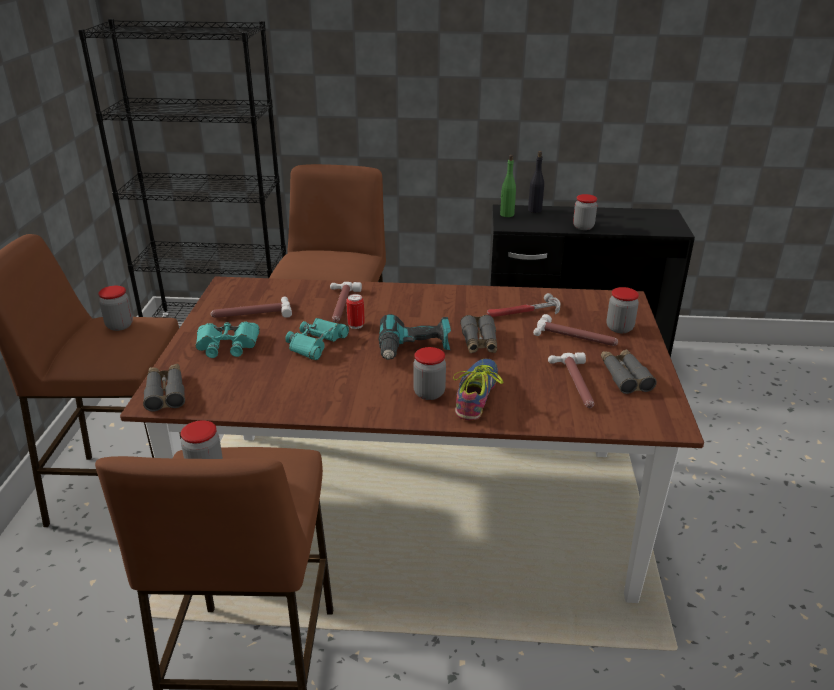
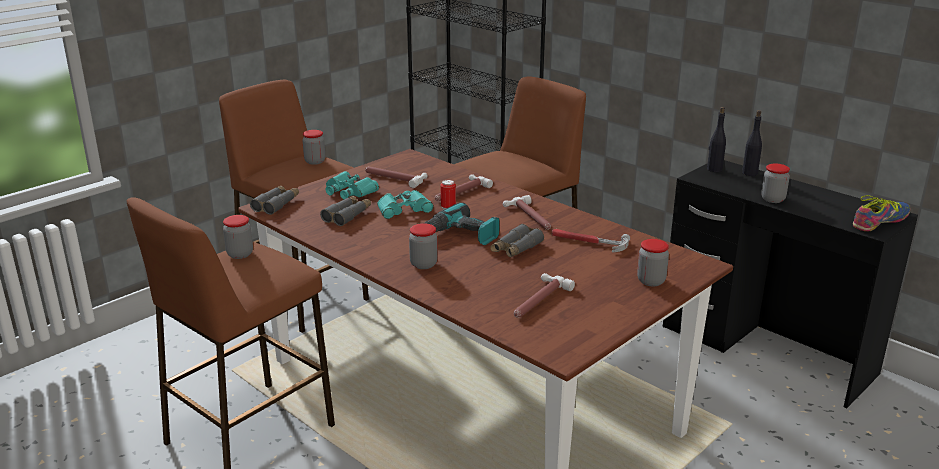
camera: 40 degrees right, 5 degrees down
shoe [453,359,503,421] -> shoe moved to [853,195,910,232]
green bottle [500,155,516,217] -> black bottle [707,107,726,172]
hammer [533,314,618,346] -> hammer moved to [503,195,551,230]
grey binoculars [601,349,657,394] -> grey binoculars moved to [320,196,371,226]

